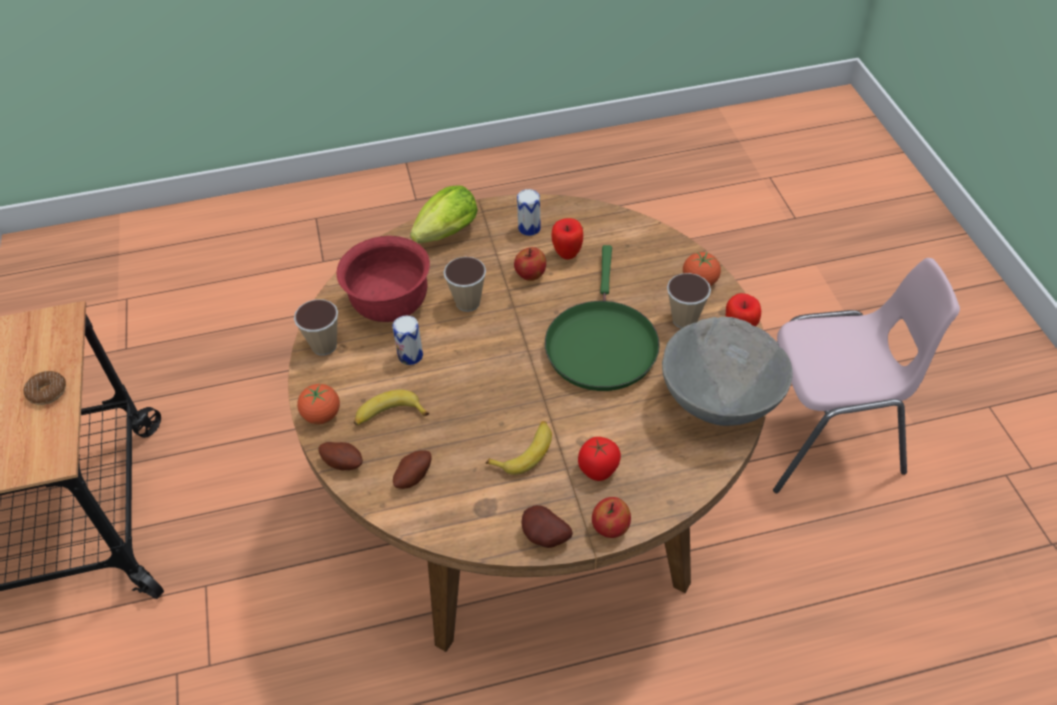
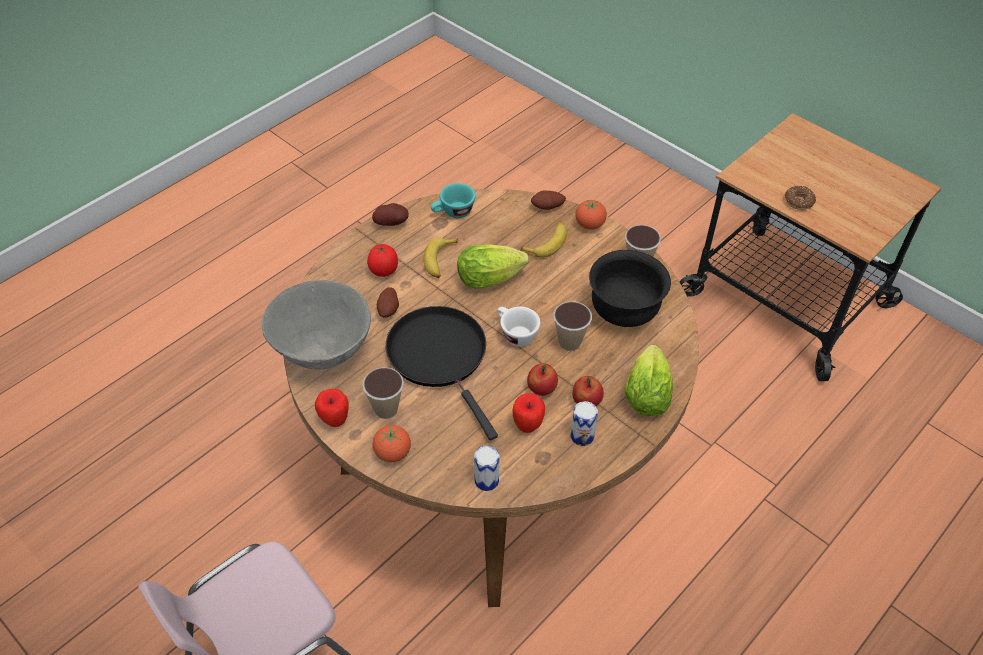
camera: 145 degrees right, 0 degrees up
red bowl [336,236,430,322] -> black bowl [589,250,671,327]
can [392,315,423,365] -> can moved to [474,445,500,491]
potato [393,450,432,489] -> potato moved to [377,287,399,318]
green frying pan [545,245,660,391] -> black frying pan [386,306,498,440]
apple [592,497,631,538] -> apple moved to [572,376,604,406]
none -> turquoise cup [431,183,476,218]
none -> lettuce [457,244,529,289]
none -> white cup [497,307,540,347]

